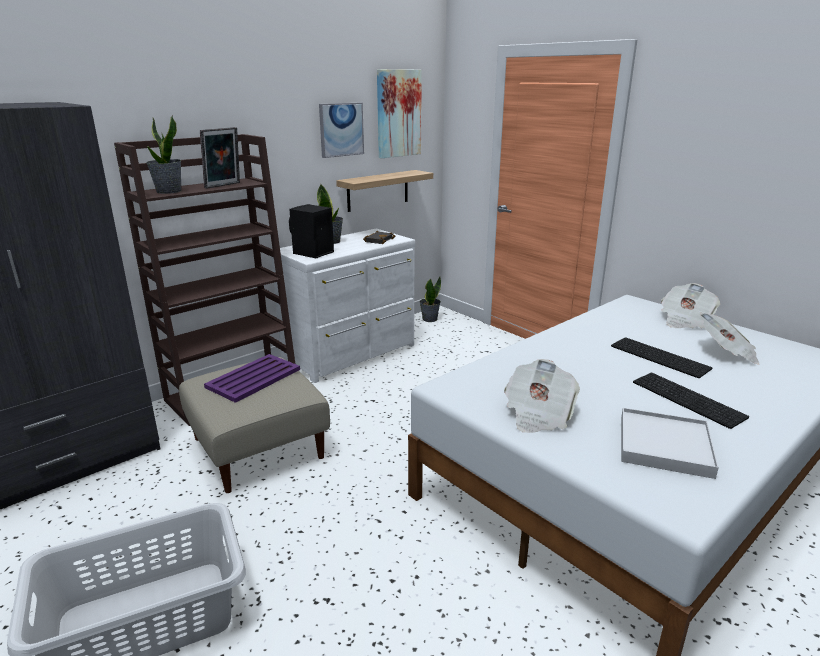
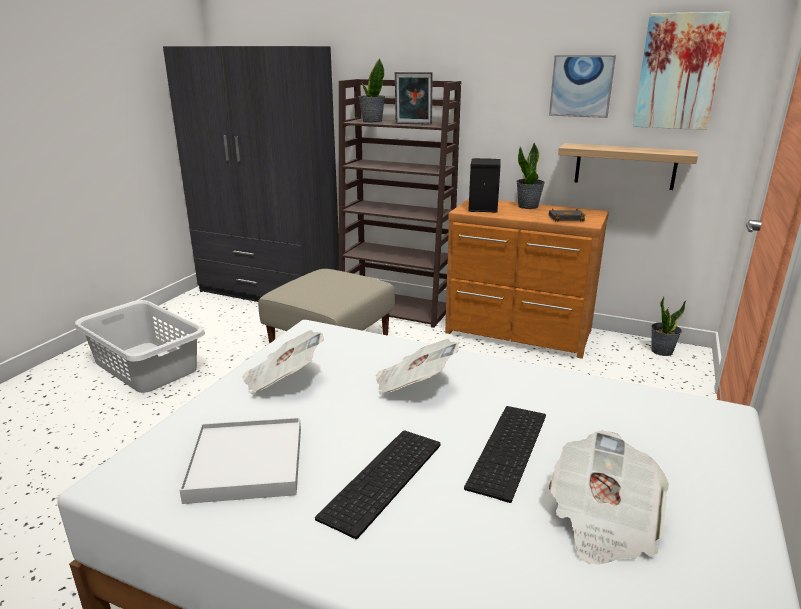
camera: 65 degrees right, 0 degrees up
purple tray [204,354,300,403] -> none
white dresser [271,229,415,383] -> brown dresser [445,199,609,359]
newspaper [661,283,720,328] -> newspaper moved to [376,339,459,395]

